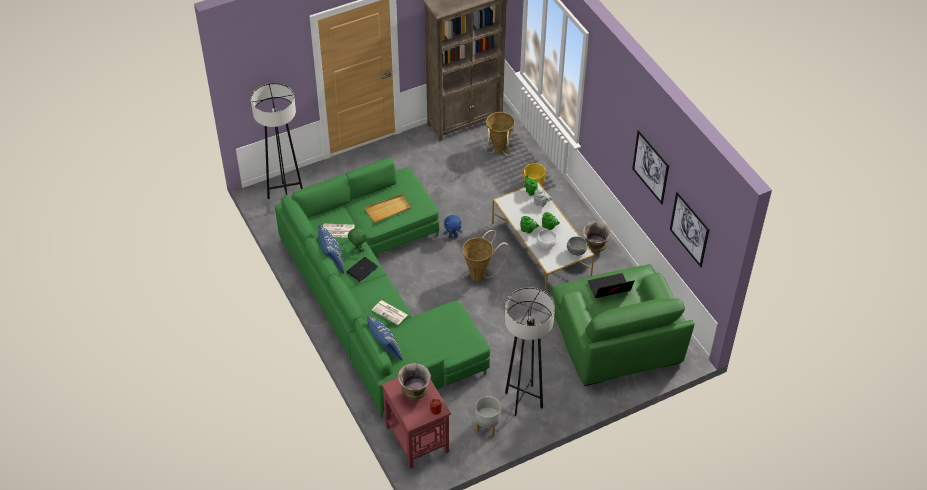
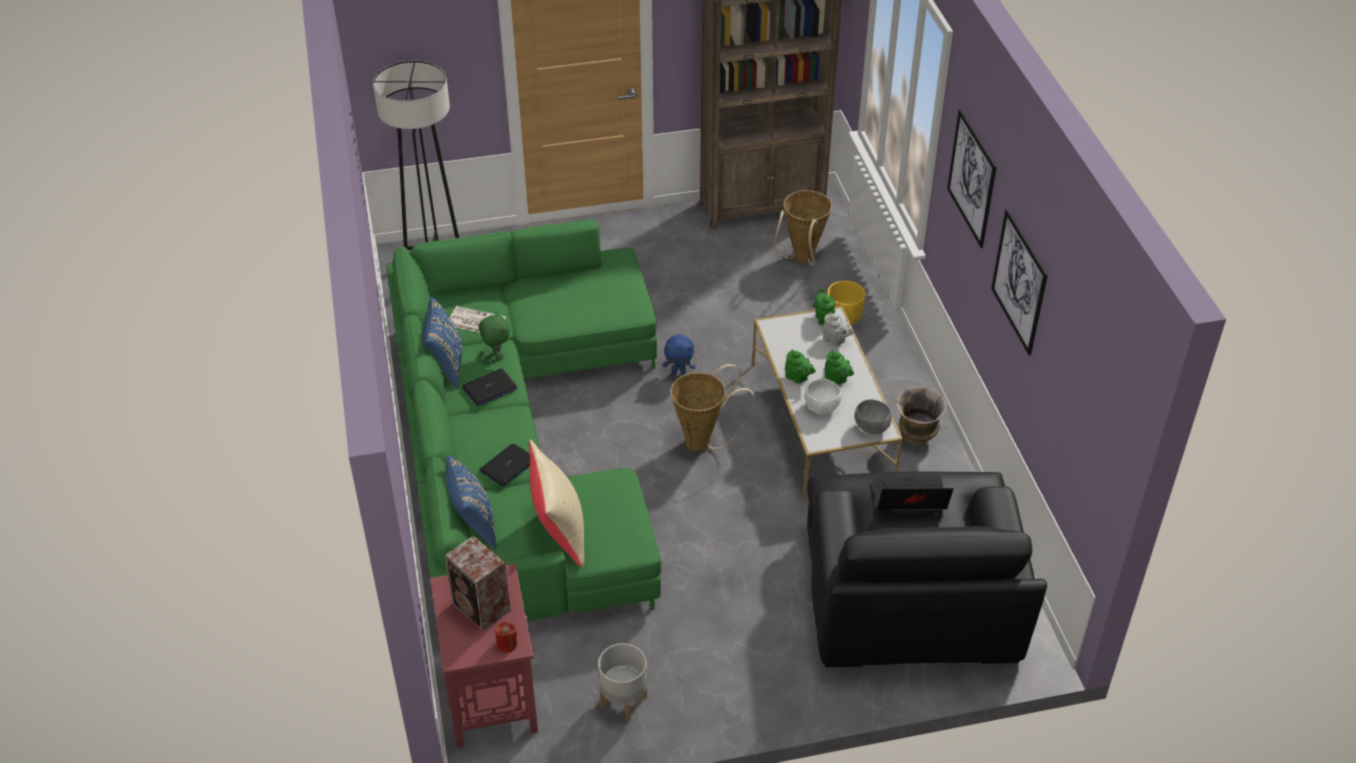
camera: 15 degrees right, 5 degrees down
beige tray [365,194,412,223] -> none
newspaper [372,301,408,325] -> laptop [479,444,530,487]
vase [398,363,431,400] -> speaker [445,535,511,631]
grey floor lamp [505,287,555,416] -> none
green armchair [552,264,695,386] -> black armchair [807,471,1047,667]
picture [670,191,710,267] -> picture moved to [947,109,997,248]
none -> beige pillow [529,440,584,567]

